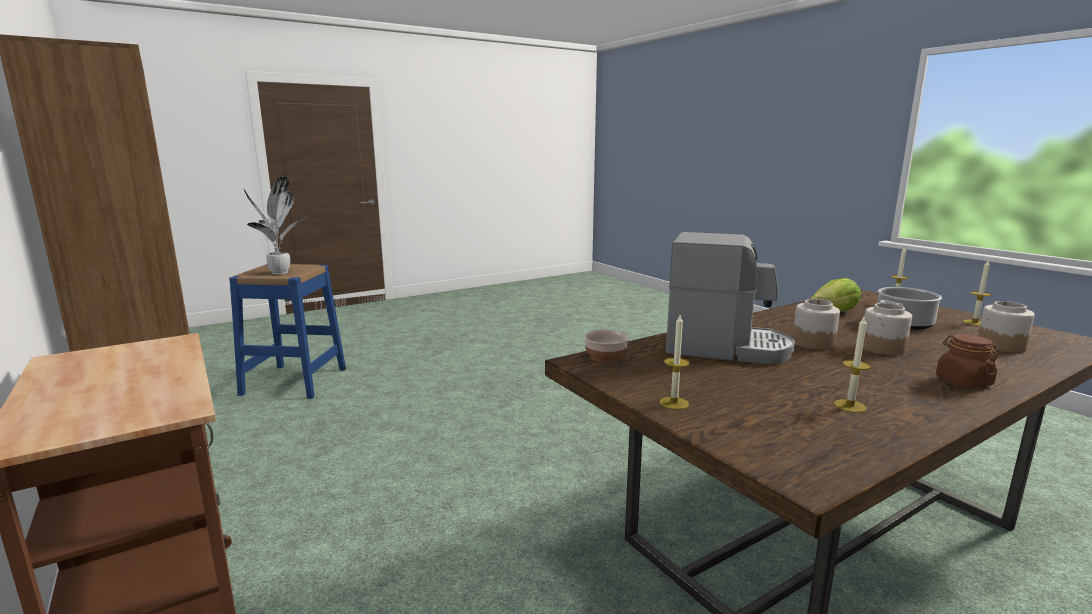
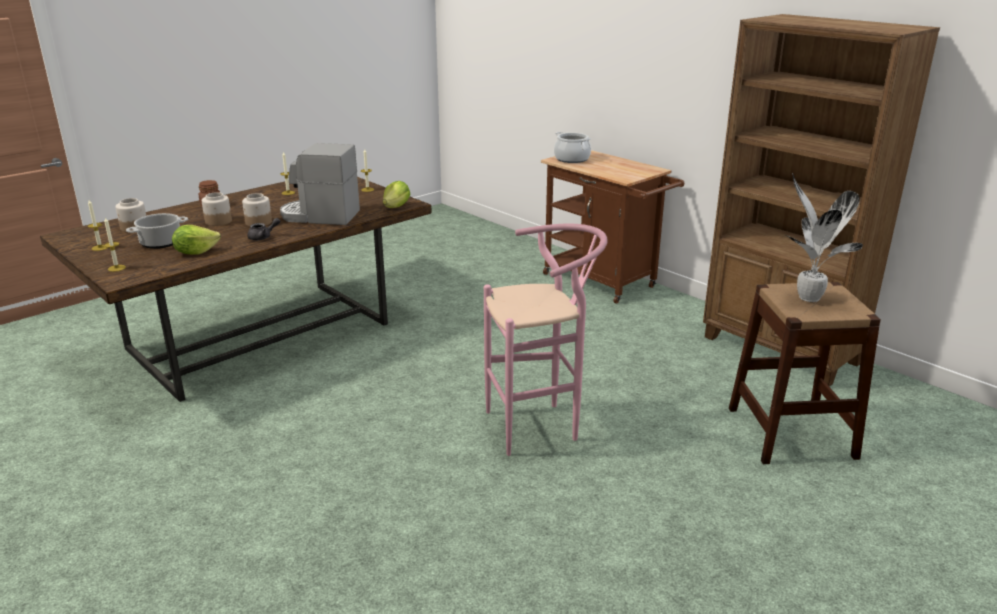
camera: 170 degrees right, 10 degrees up
blue stool [229,264,346,399] -> brown stool [729,282,881,464]
bowl [584,330,629,362] -> lettuce [383,181,411,208]
none -> grey teapot [247,218,280,240]
none -> pink stool [484,224,608,456]
none -> cooking pot [554,132,591,163]

